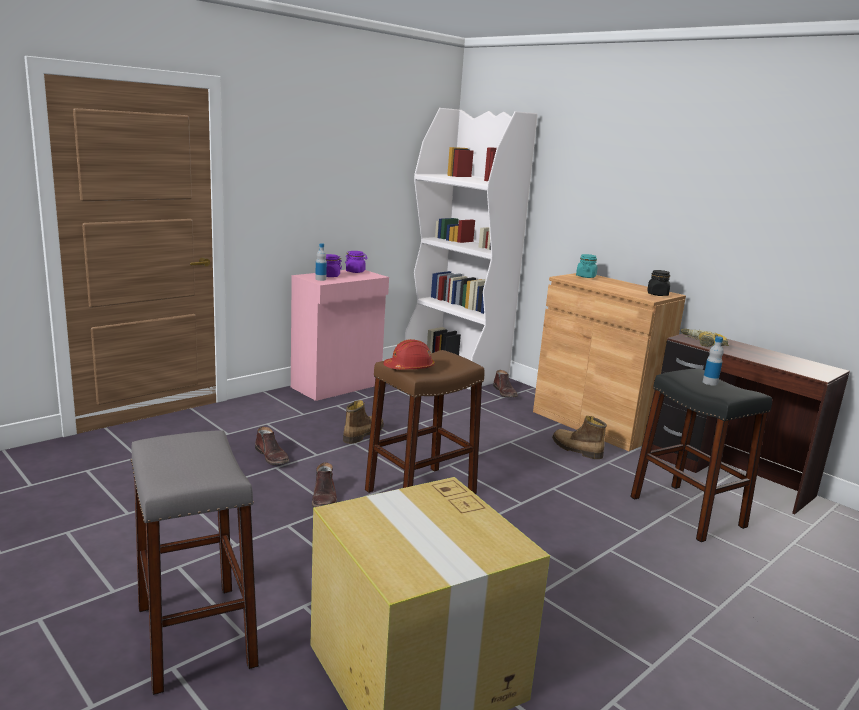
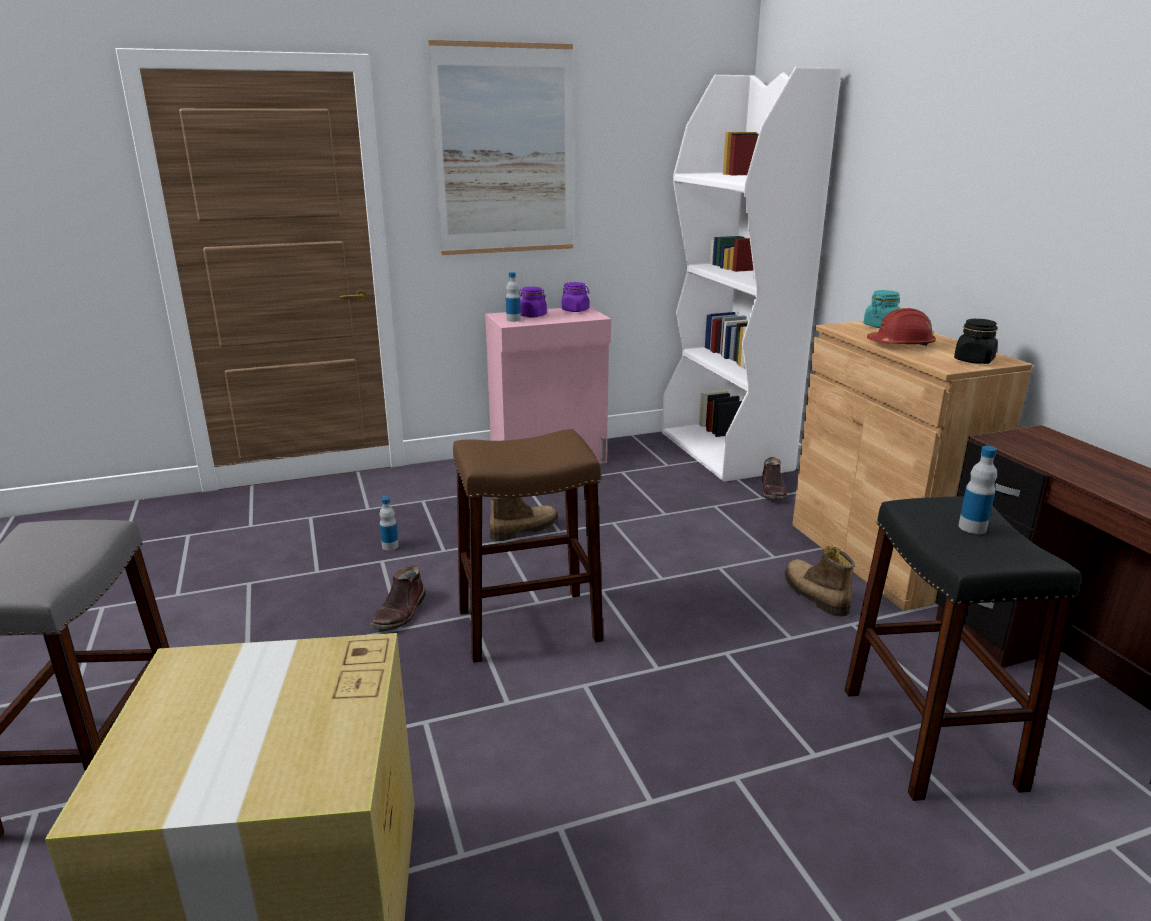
camera: 25 degrees right, 5 degrees up
brown boot [255,427,289,465] -> bottle [380,496,399,550]
red hard hat [383,339,434,369] -> red hard hat moved to [867,308,936,346]
power drill [681,328,729,347] -> none
none -> picture [427,40,573,255]

